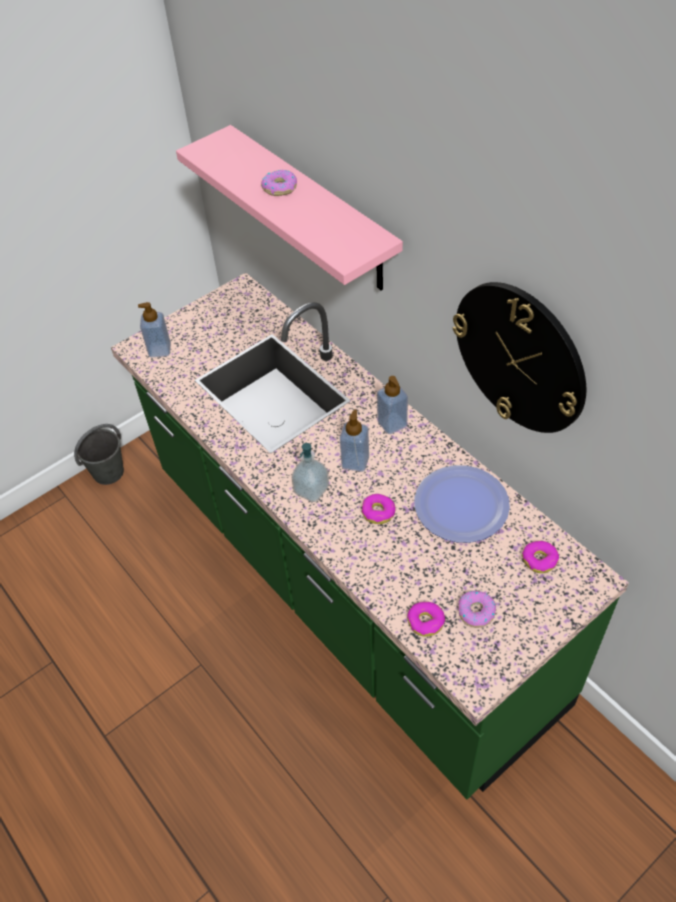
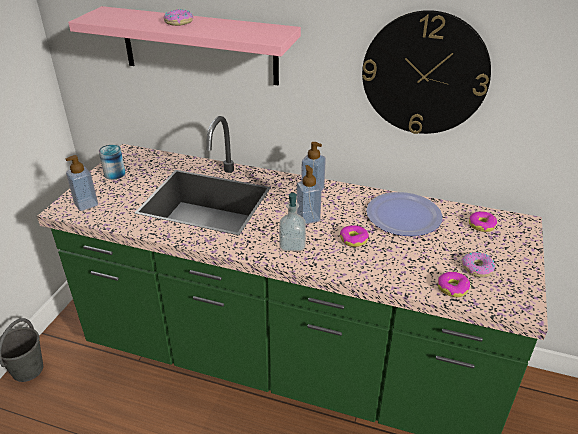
camera: 35 degrees left, 15 degrees down
none -> can [99,145,126,180]

